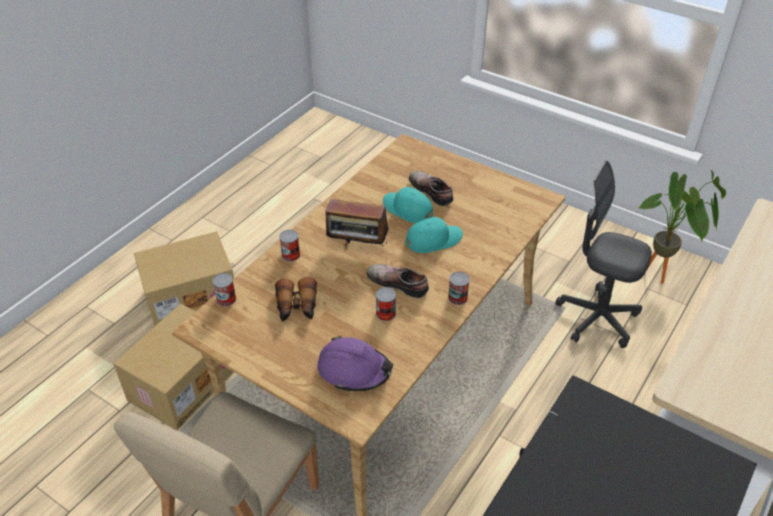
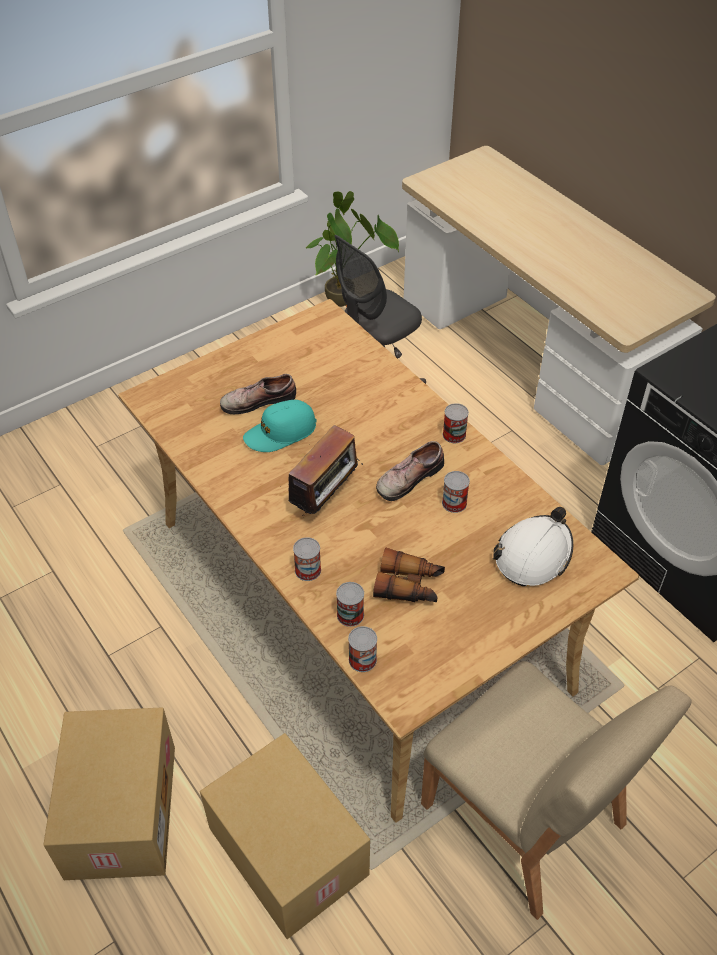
camera: 70 degrees left, 5 degrees up
purple hard hat [318,336,393,391] -> white hard hat [493,507,573,586]
turquoise cap [405,217,463,253] -> none
none -> can [336,582,364,627]

